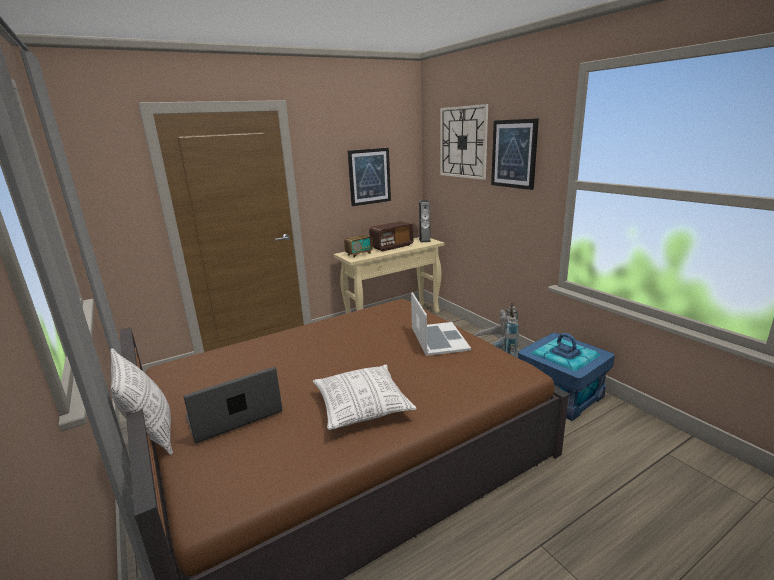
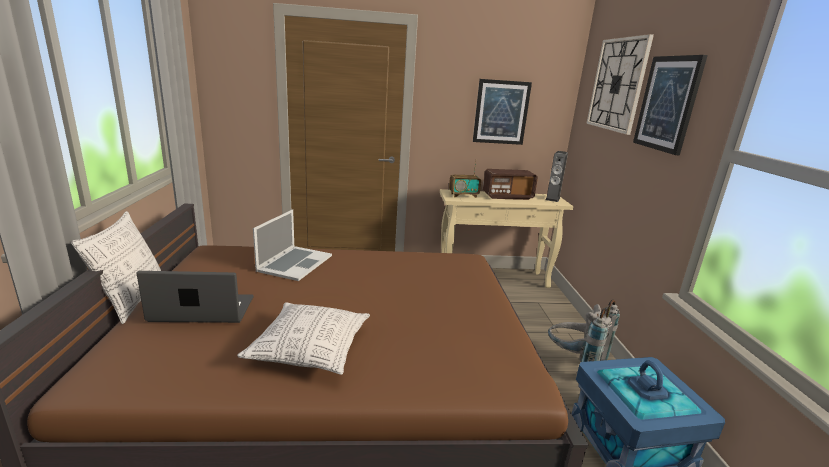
camera: 25 degrees right, 0 degrees up
laptop [411,292,471,356] -> laptop moved to [253,209,332,281]

